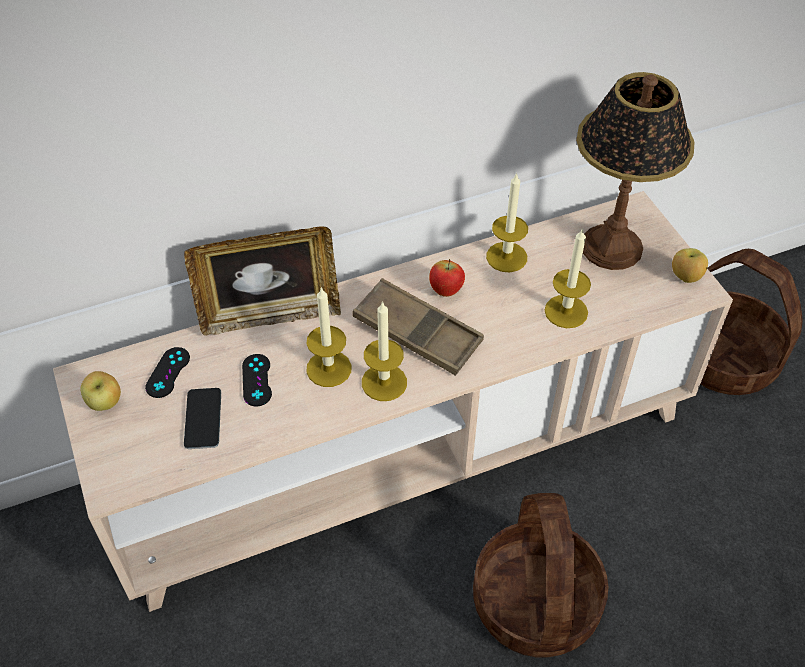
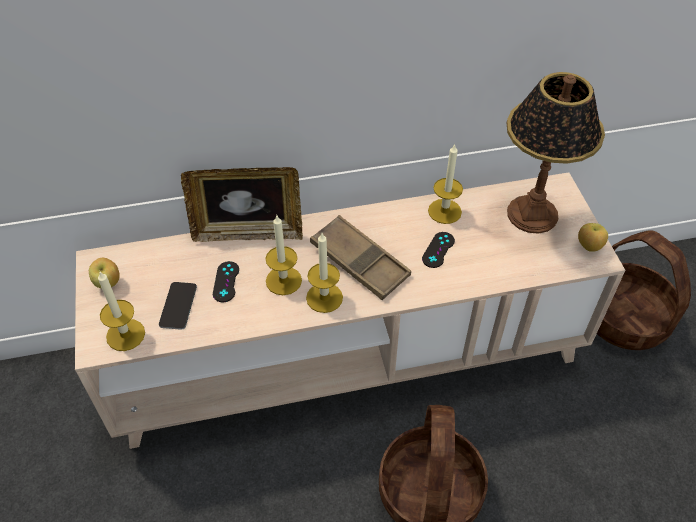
camera: 10 degrees right, 0 degrees up
black game controller [145,347,190,398] -> black game controller moved to [422,232,455,268]
apple [429,259,465,297] -> none
candle [545,228,591,328] -> candle moved to [98,272,145,351]

